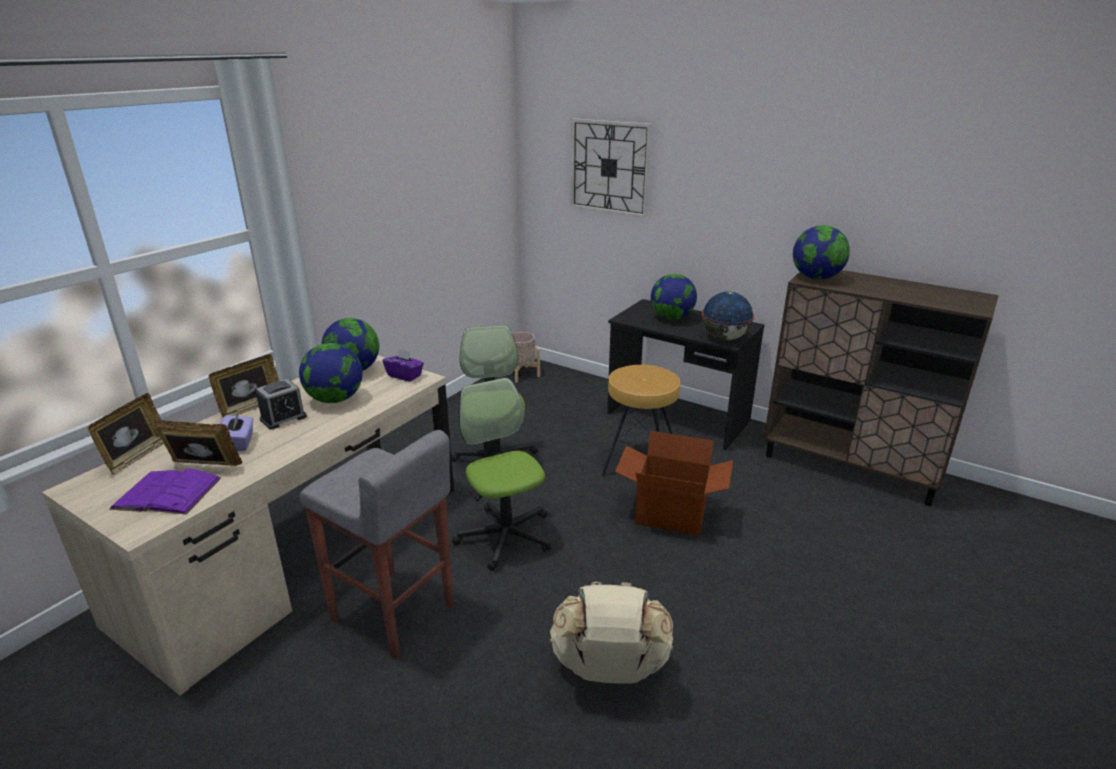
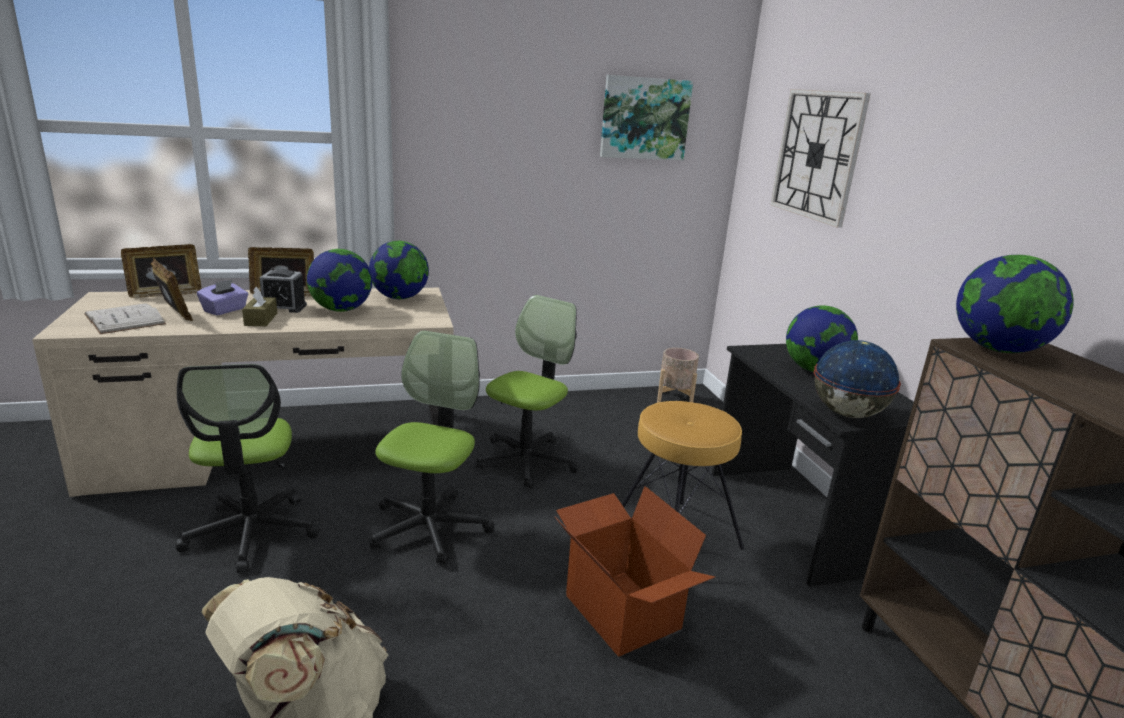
camera: 40 degrees right, 5 degrees down
purple book [109,469,221,515] -> white book [84,303,166,334]
grey stool [299,430,454,660] -> office chair [175,364,320,573]
purple tissue box [383,348,424,382] -> none
none -> brown tissue box [242,287,277,326]
none -> picture [600,75,693,160]

